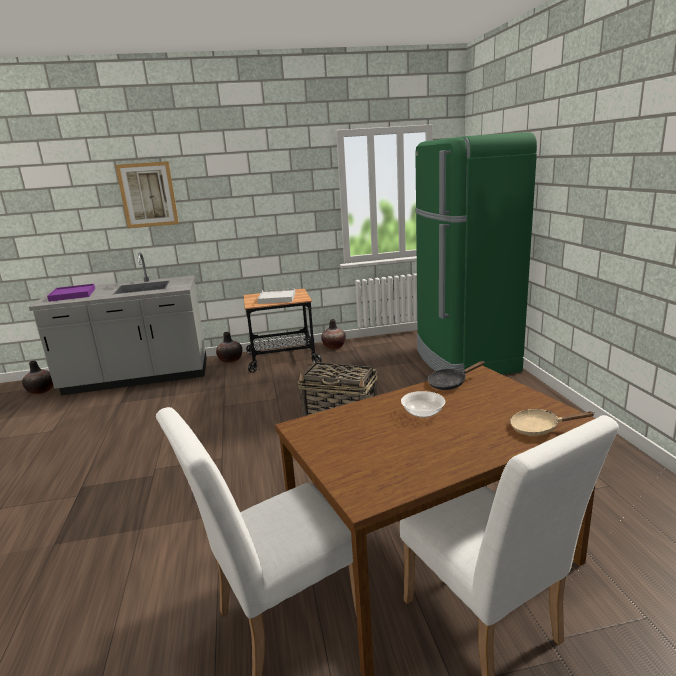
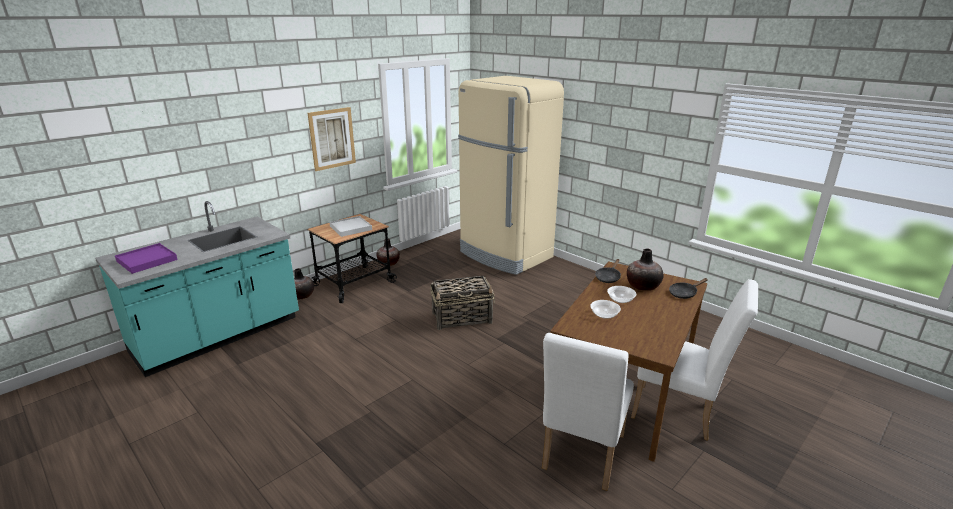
camera: 35 degrees left, 5 degrees up
vase [22,361,53,395] -> vase moved to [627,249,663,291]
grey counter [29,253,207,395] -> turquoise counter [95,201,299,377]
picture [115,161,179,228] -> picture moved to [308,107,356,171]
green fridge [415,132,537,375] -> beige fridge [458,76,564,275]
beige frying pan [510,409,595,436] -> black frying pan [669,278,708,299]
none -> bowl [590,300,621,319]

